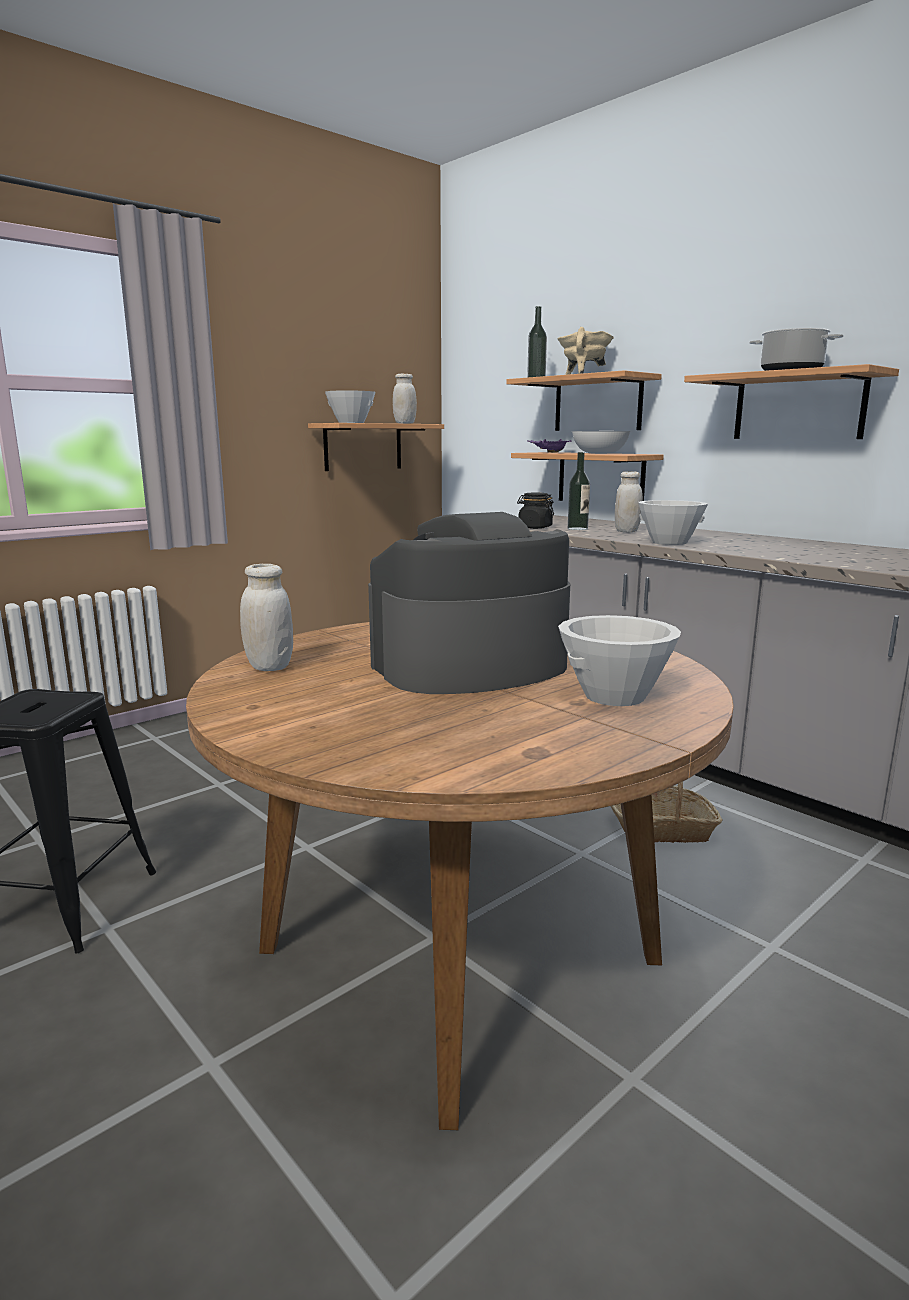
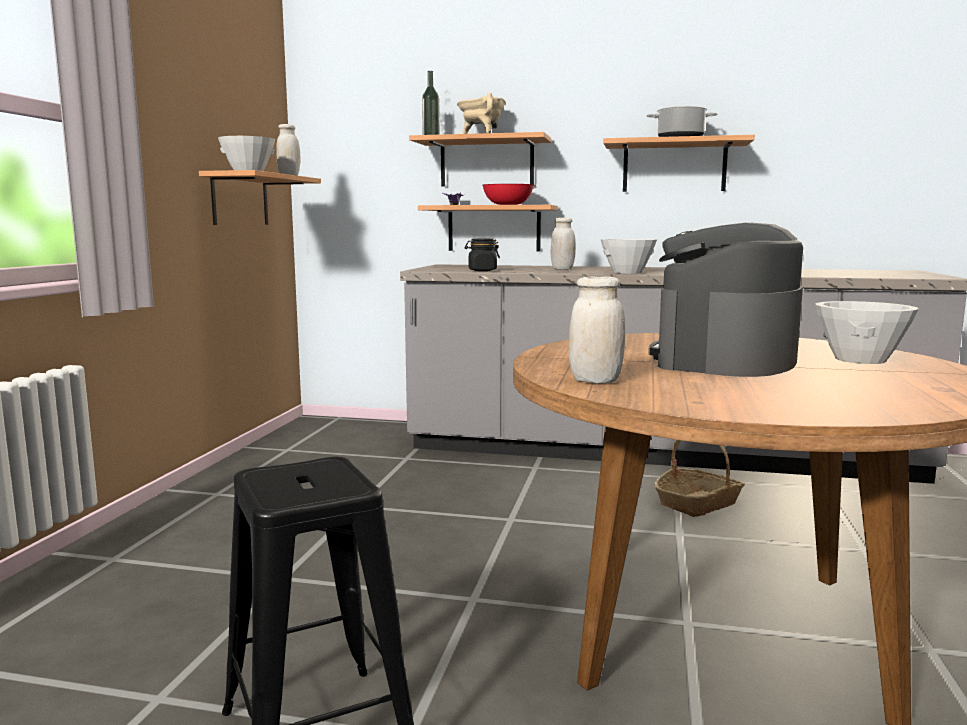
camera: 35 degrees left, 5 degrees down
bottle [568,452,590,530] -> none
white bowl [572,431,630,454] -> red bowl [482,184,534,205]

